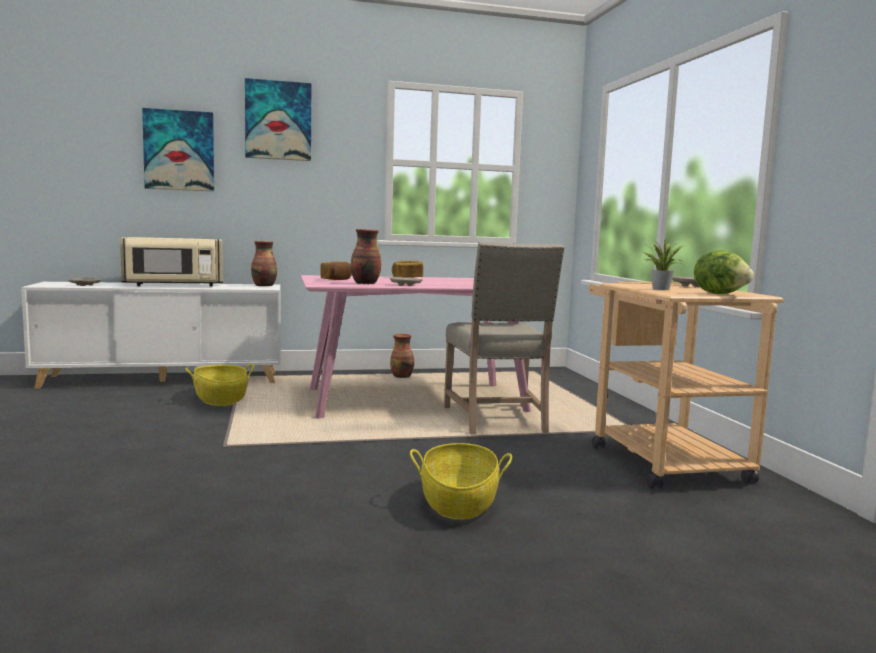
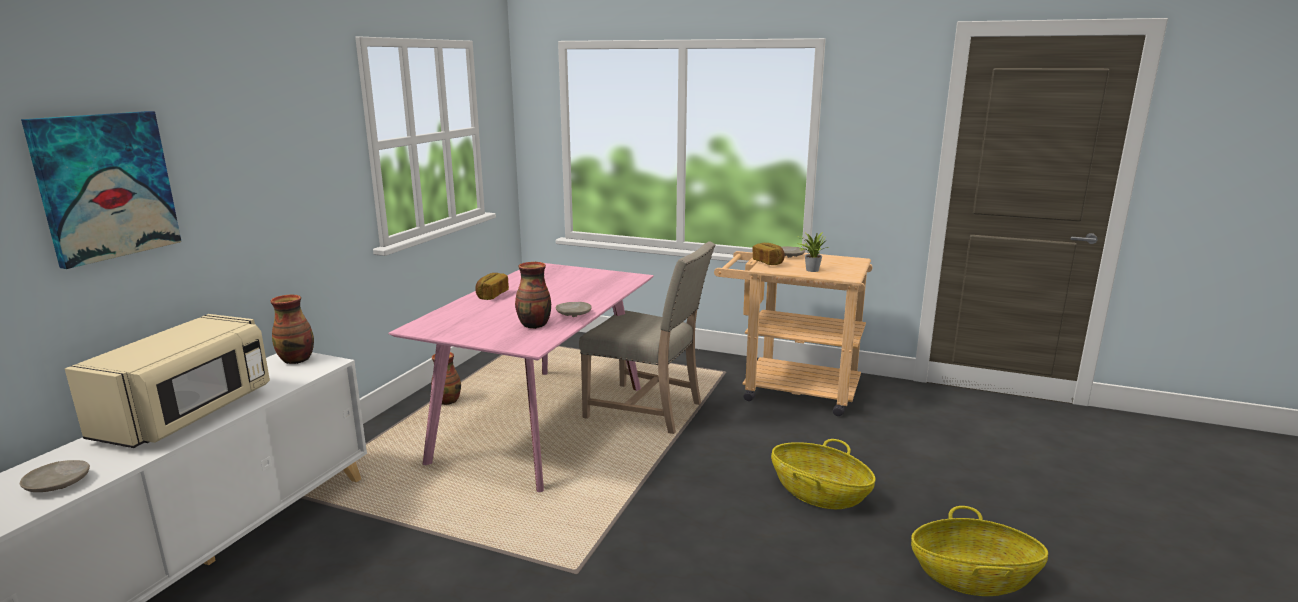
camera: 55 degrees left, 10 degrees up
basket [185,363,254,406] -> basket moved to [911,506,1048,596]
picture [245,78,311,161] -> none
bread [320,262,352,280] -> bread moved to [752,243,785,265]
lettuce [694,250,754,294] -> none

